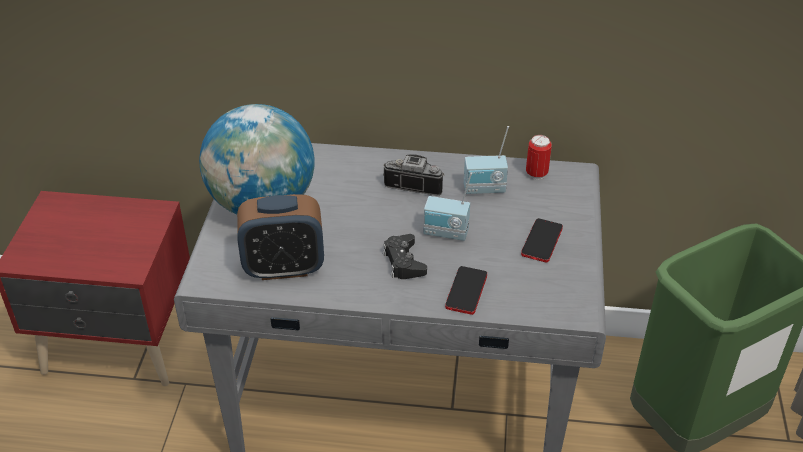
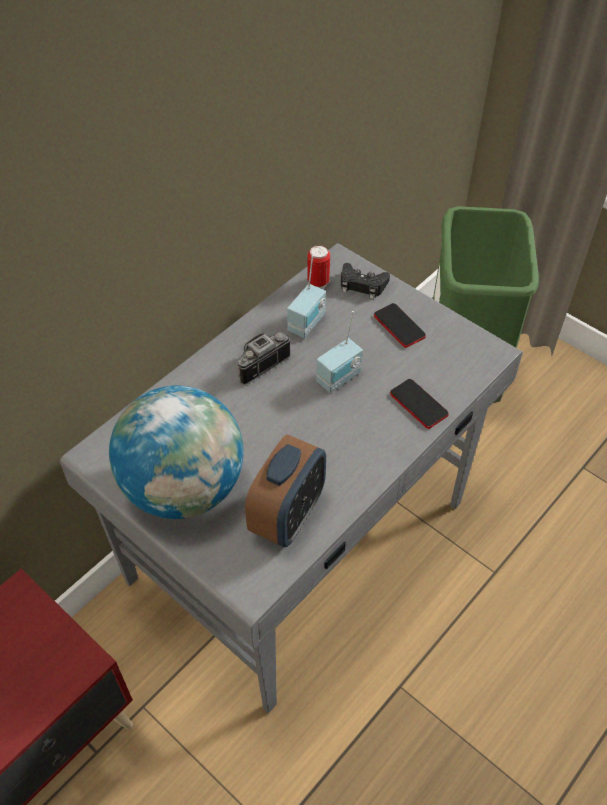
camera: 55 degrees left, 10 degrees up
black game controller [383,234,427,279] -> black game controller moved to [341,263,390,299]

